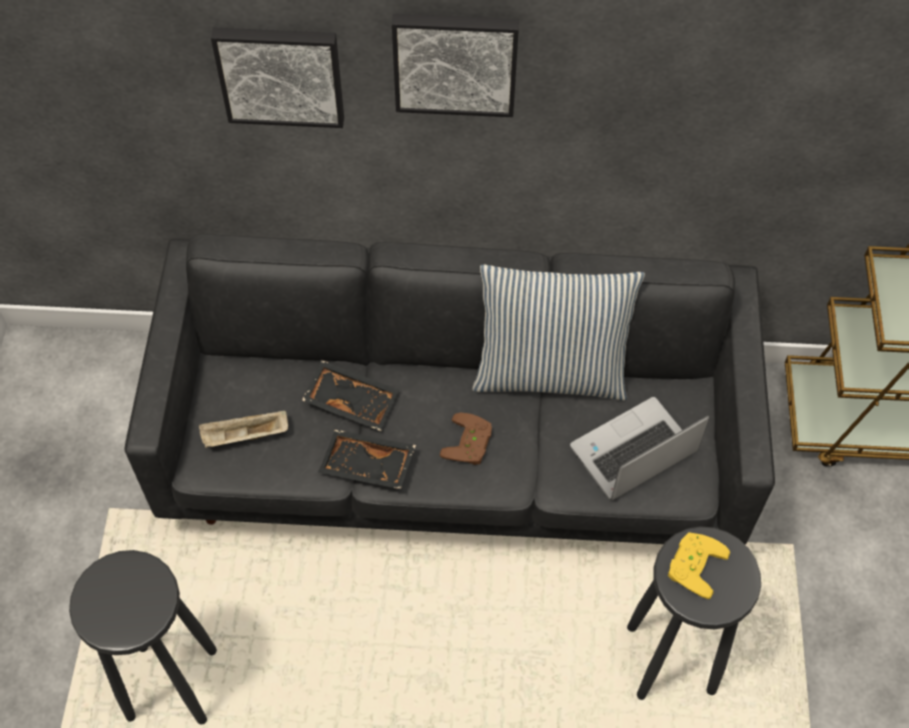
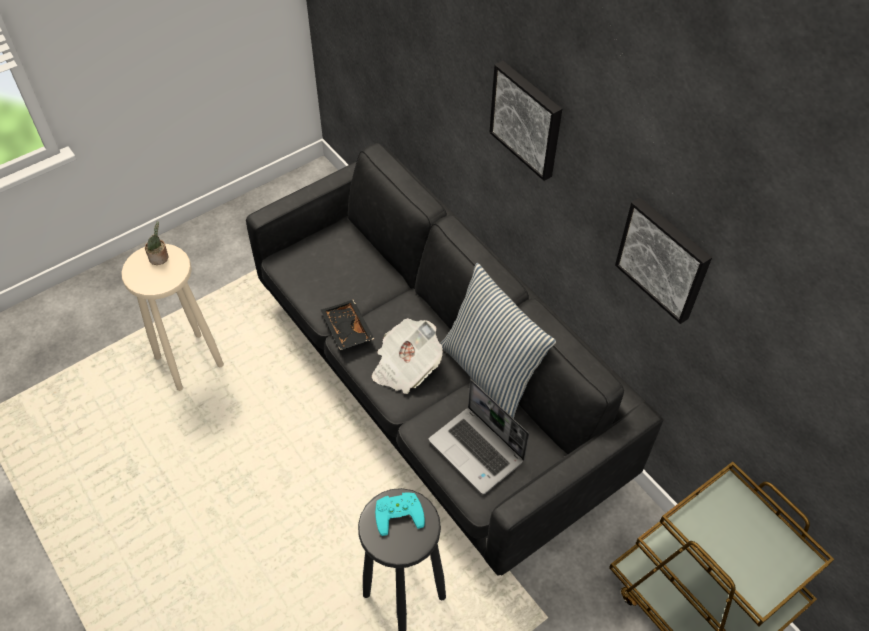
camera: 50 degrees right, 5 degrees down
black stool [69,550,217,724] -> beige stool [122,244,224,391]
beige tray [199,410,288,448] -> none
picture [211,28,344,128] -> picture moved to [615,197,712,324]
black tray [302,360,399,431] -> none
brown game controller [440,413,492,465] -> newspaper [372,318,443,394]
laptop [570,397,710,501] -> laptop turned 150 degrees counterclockwise [429,380,529,494]
yellow game controller [668,532,730,599] -> turquoise game controller [375,492,425,536]
none -> potted plant [145,221,168,265]

